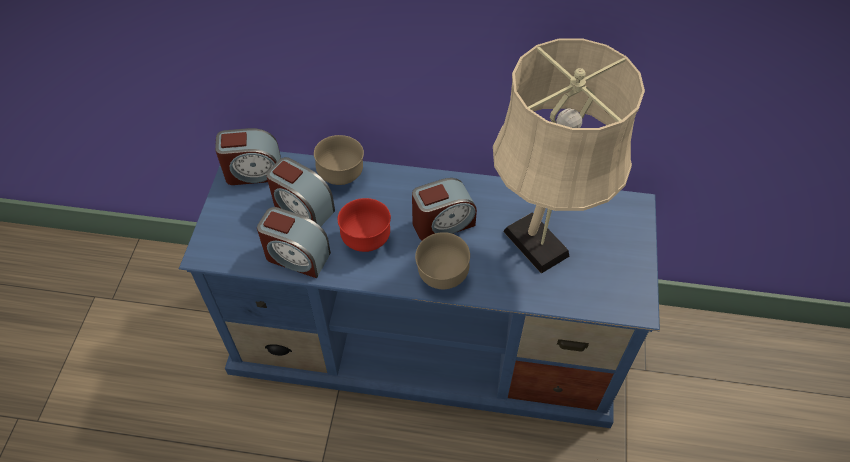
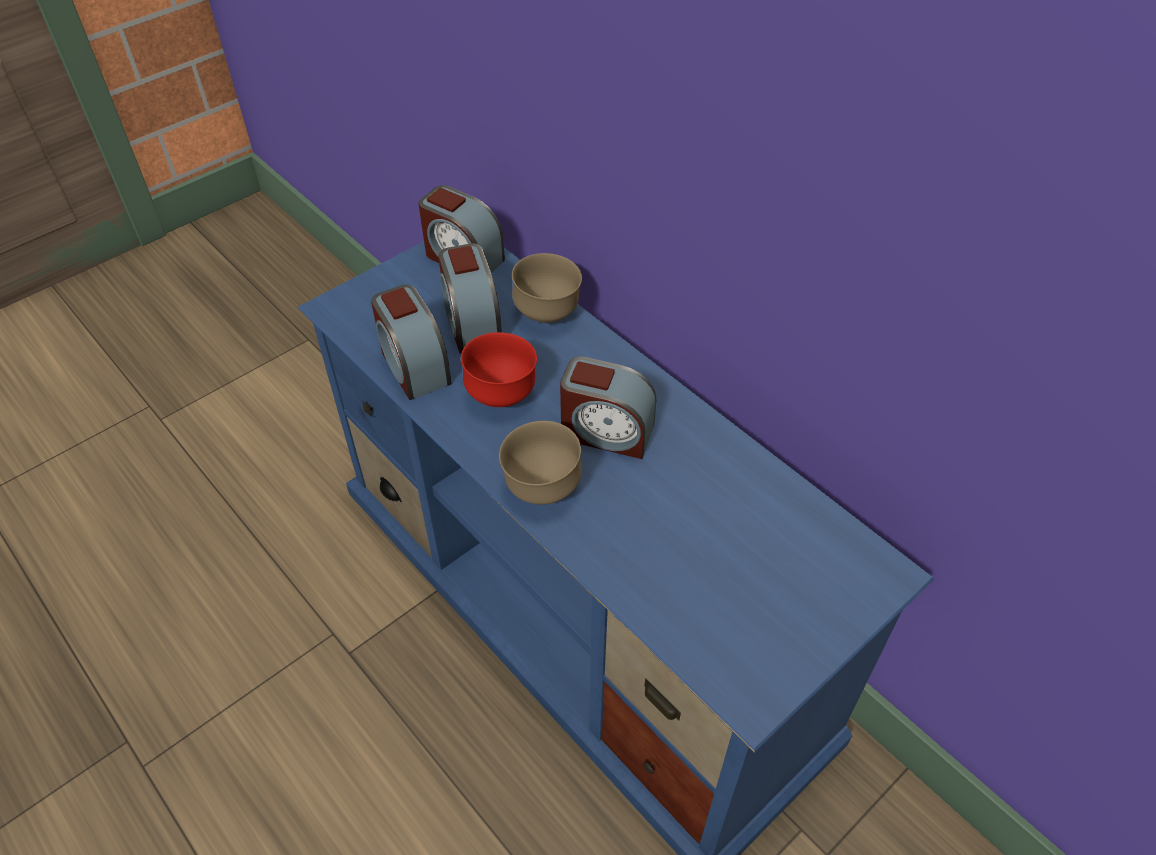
camera: 40 degrees right, 5 degrees down
beige table lamp [493,39,645,274] -> none

